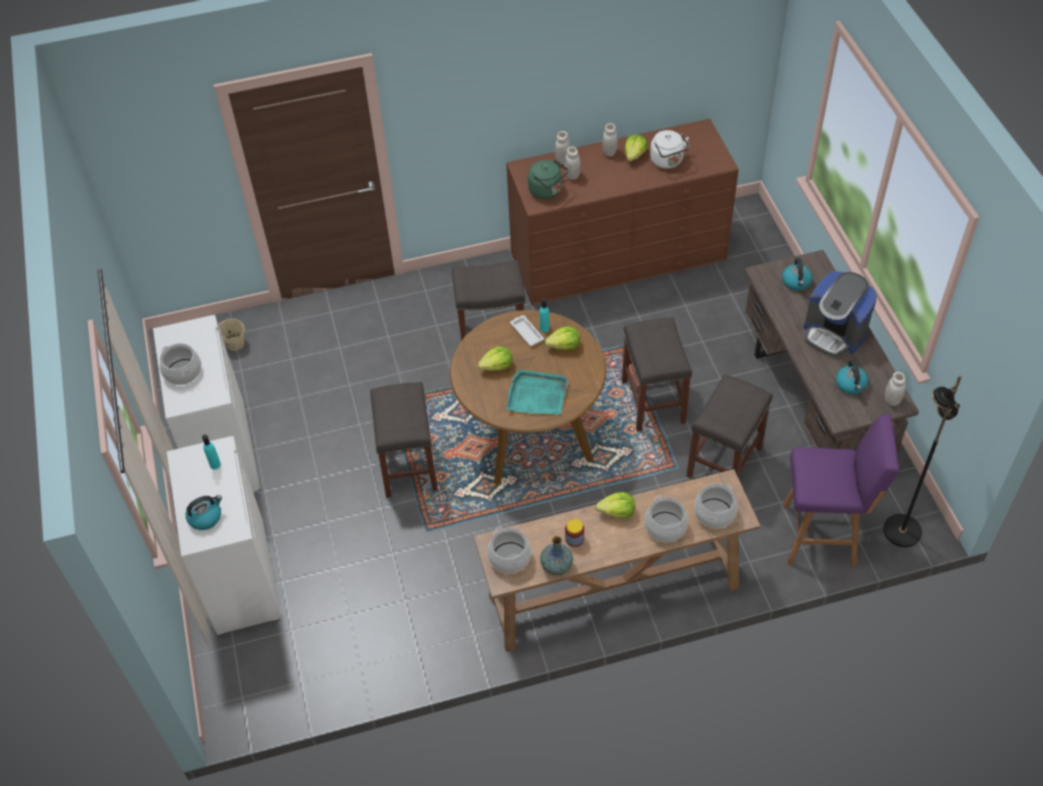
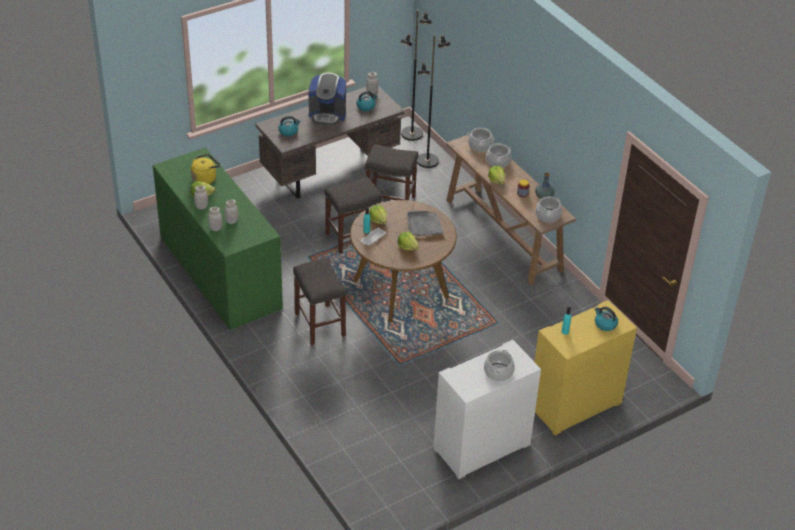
camera: 110 degrees left, 10 degrees down
white cabinet [167,436,281,636] -> yellow cabinet [534,300,637,436]
beige bucket [219,316,245,351] -> none
grey stool [370,382,438,498] -> none
brown dresser [506,119,739,305] -> green dresser [153,148,283,330]
turquoise tray [507,370,568,414] -> grey tray [407,211,444,236]
green kettle [528,160,568,199] -> none
white kettle [650,130,690,169] -> yellow kettle [191,154,220,184]
purple stool [783,415,899,568] -> black floor lamp [417,35,451,168]
coffee machine [803,271,877,357] -> coffee machine turned 75 degrees clockwise [308,73,346,125]

